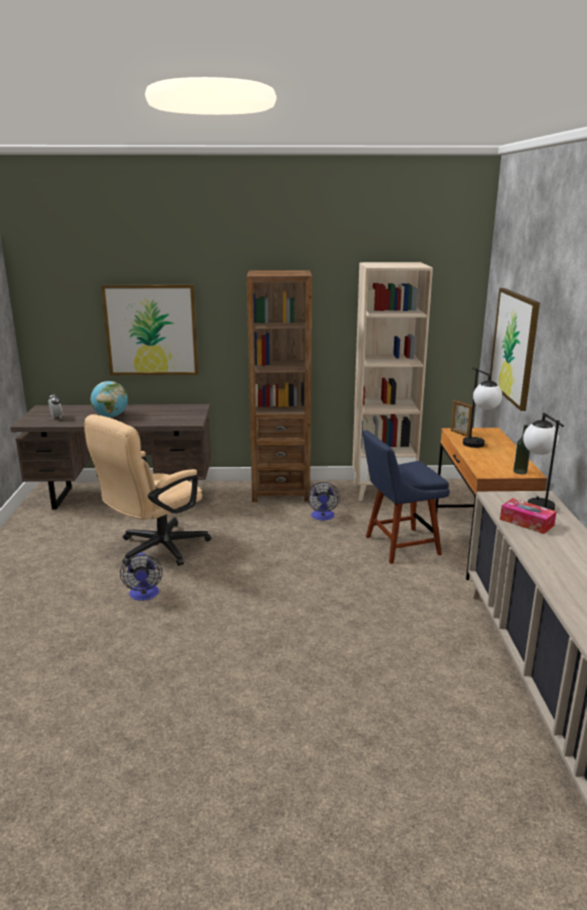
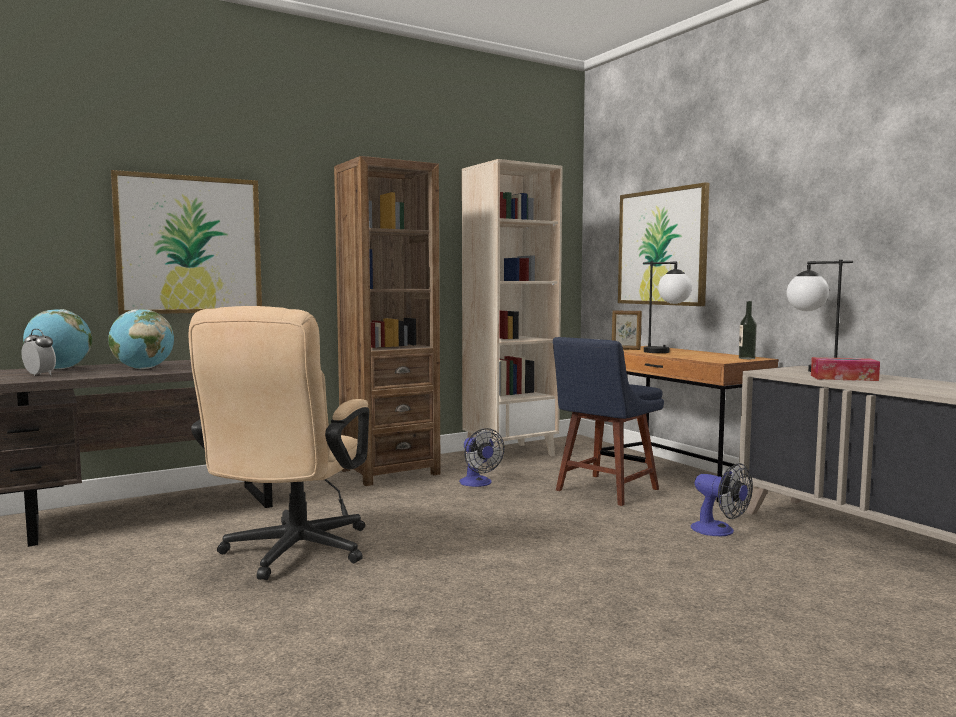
camera: 30 degrees left, 15 degrees down
fan [120,553,163,601] -> fan moved to [691,463,753,536]
none -> globe [23,309,92,369]

